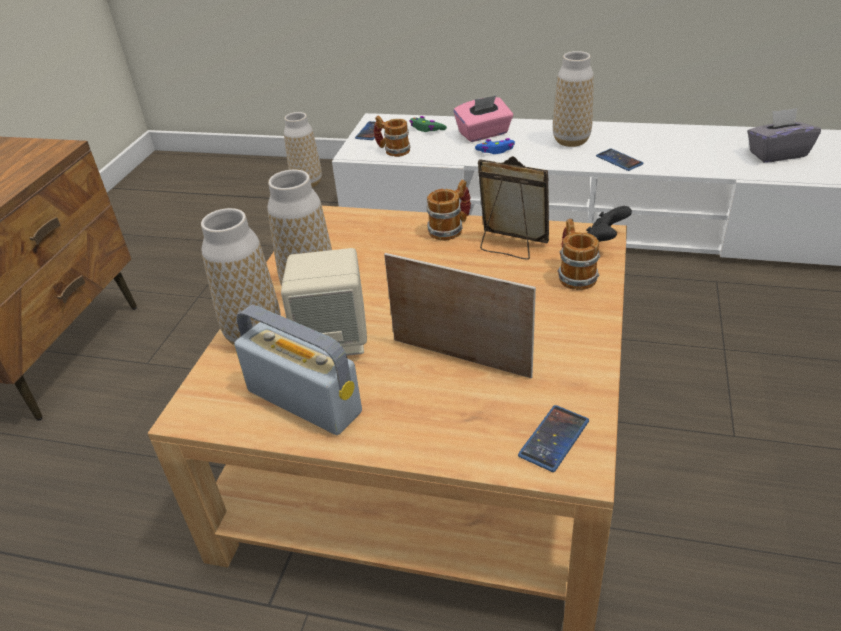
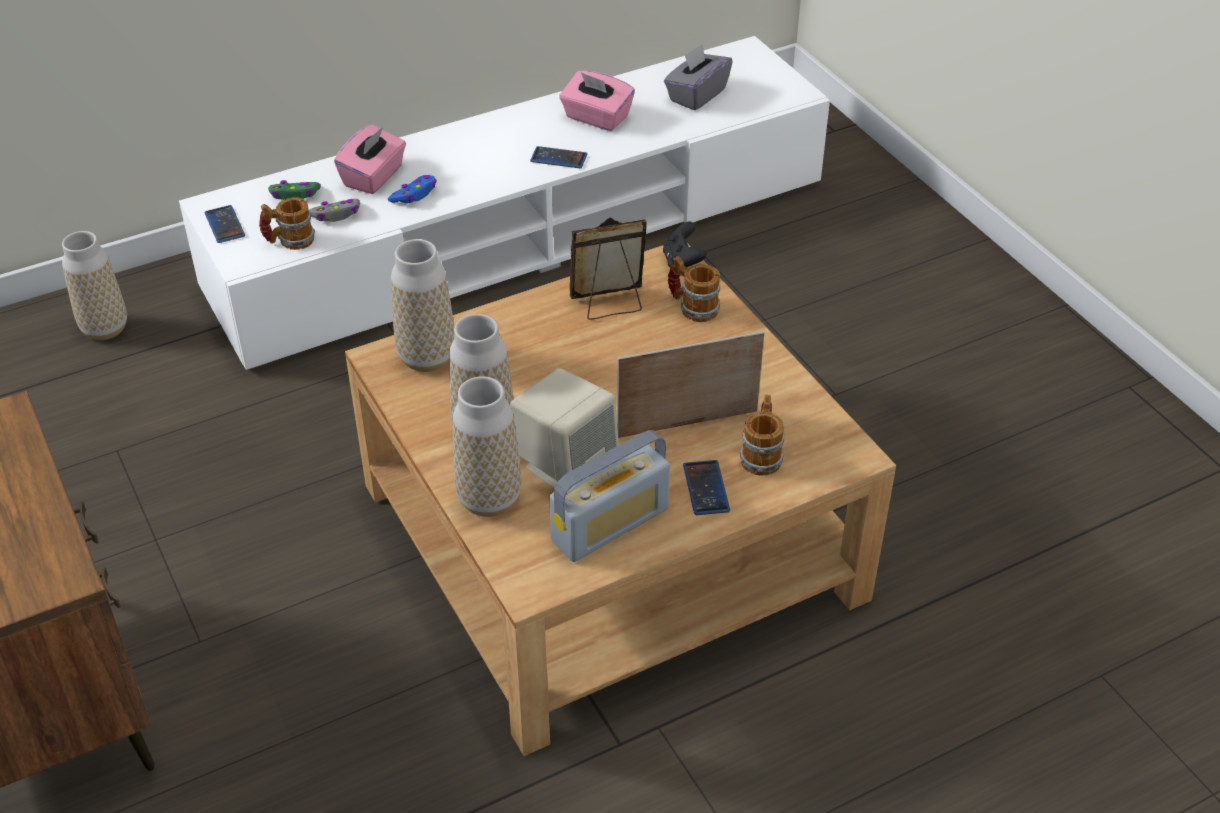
camera: 45 degrees left, 5 degrees up
radio [234,305,362,435] -> radio turned 150 degrees clockwise [549,430,670,562]
mug [427,179,471,241] -> mug moved to [740,395,784,475]
phone [518,405,589,472] -> phone moved to [683,460,730,515]
vase [553,51,594,147] -> vase moved to [391,239,455,372]
none -> grey game controller [309,199,360,222]
none -> pink tissue box [559,71,635,131]

